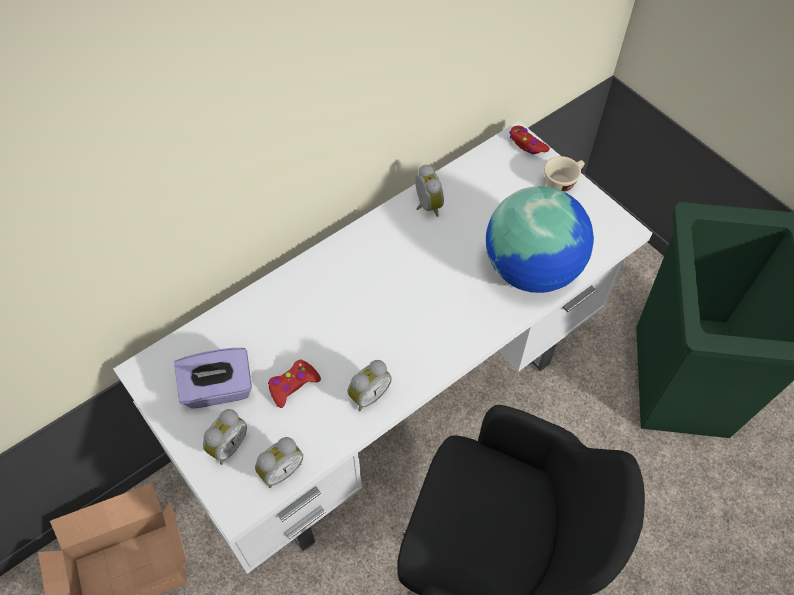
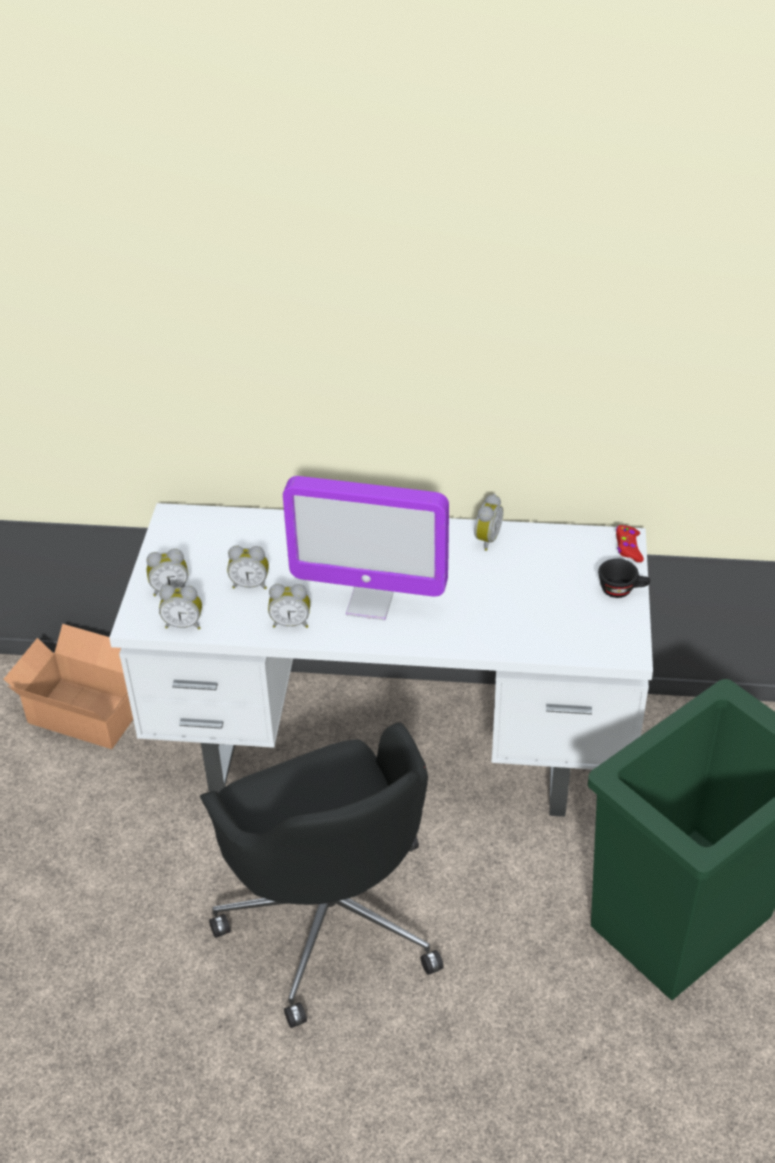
camera: 45 degrees right, 15 degrees down
purple tissue box [174,348,252,409] -> none
red game controller [268,359,321,408] -> alarm clock [227,545,269,590]
globe [486,186,594,293] -> none
beige cup [544,156,585,193] -> black cup [598,559,650,598]
none -> monitor [283,476,449,620]

